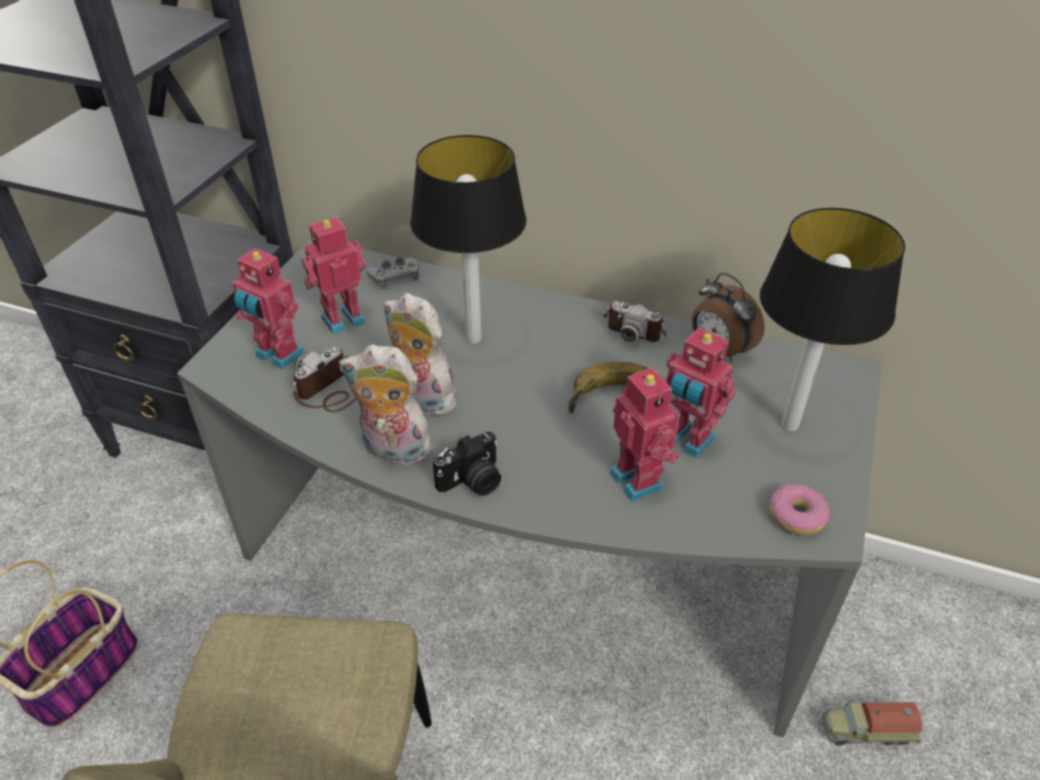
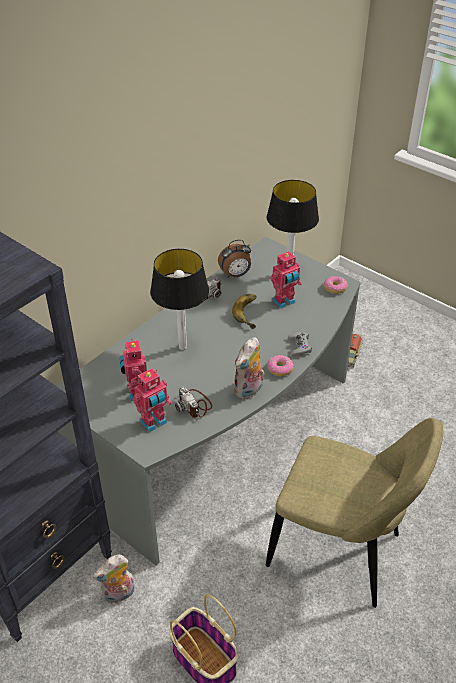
camera: 70 degrees left, 0 degrees up
grey game controller [366,257,419,289] -> grey game controller moved to [288,332,312,357]
plush toy [384,293,456,416] -> plush toy moved to [93,554,135,604]
camera [433,432,501,496] -> donut [267,355,294,376]
toy robot [609,366,682,502] -> none

